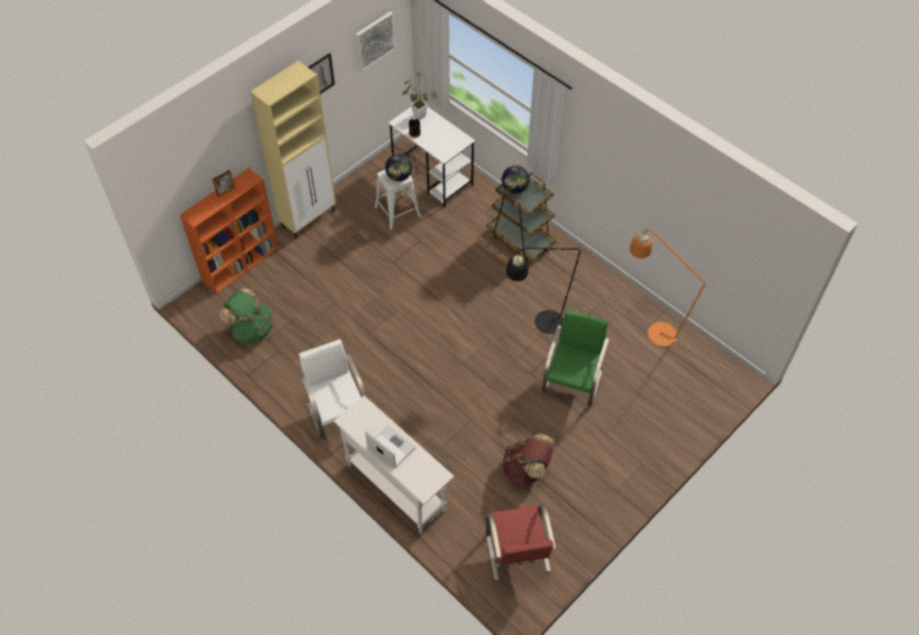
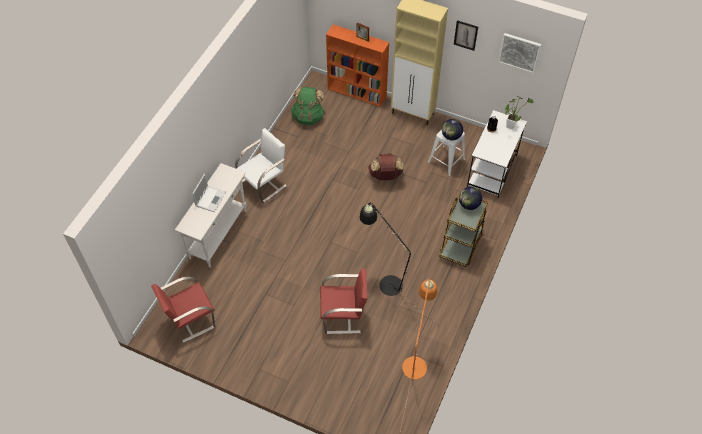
camera: 70 degrees right, 0 degrees up
brown backpack [502,434,553,487] -> brown backpack moved to [368,153,404,180]
green chair [542,309,609,406] -> red chair [320,268,368,334]

